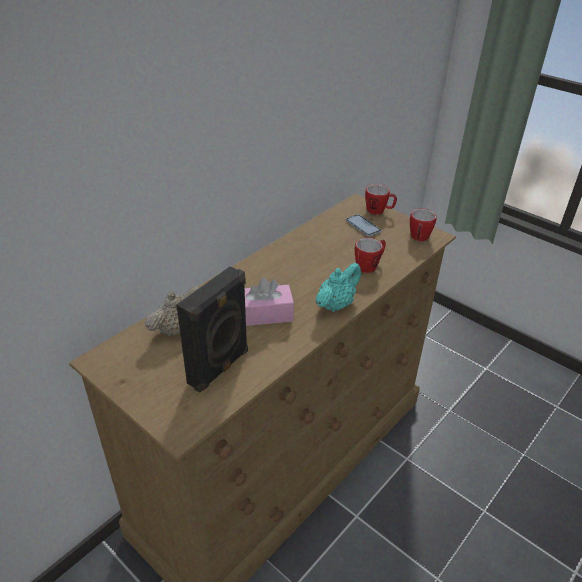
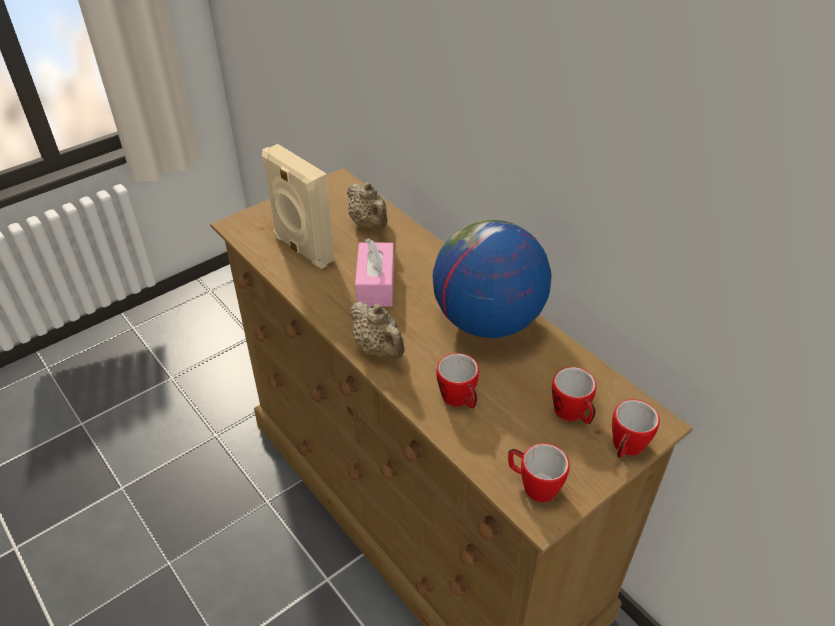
camera: 100 degrees right, 5 degrees up
black speaker [177,266,248,393] -> beige speaker [262,144,335,269]
turquoise teapot [316,263,361,312] -> beige teapot [349,302,405,359]
phone [346,214,381,236] -> mug [552,367,597,424]
none -> globe [433,220,551,338]

